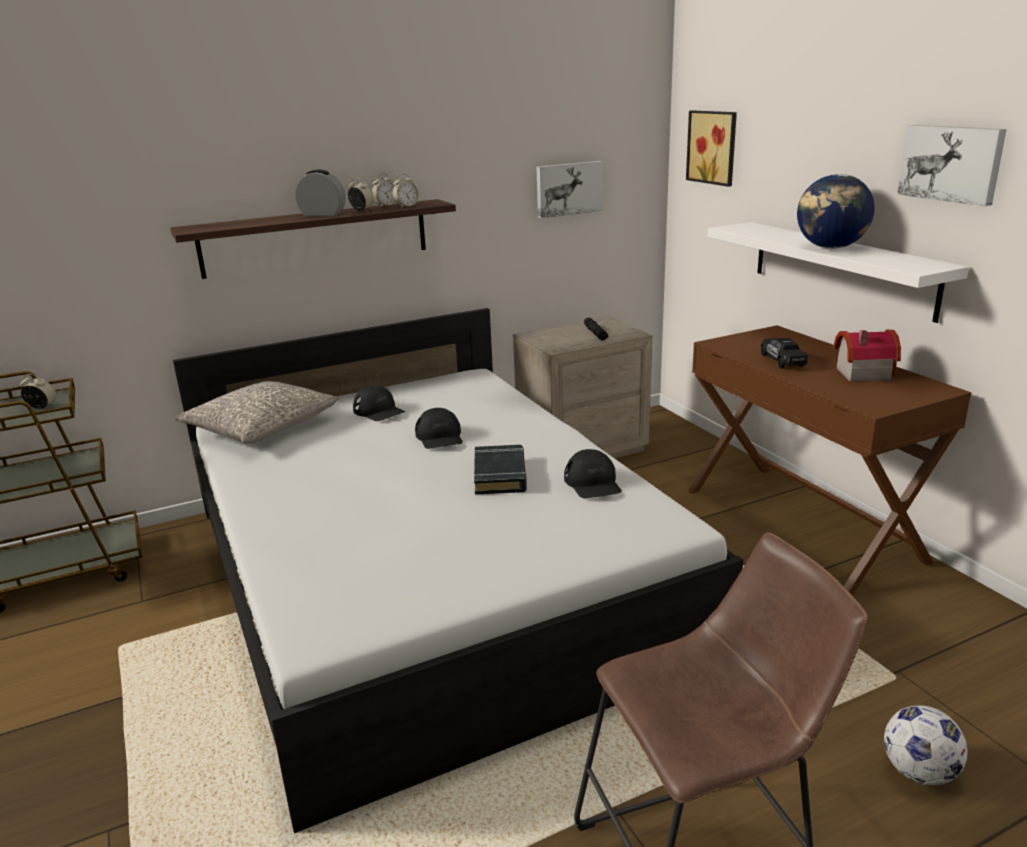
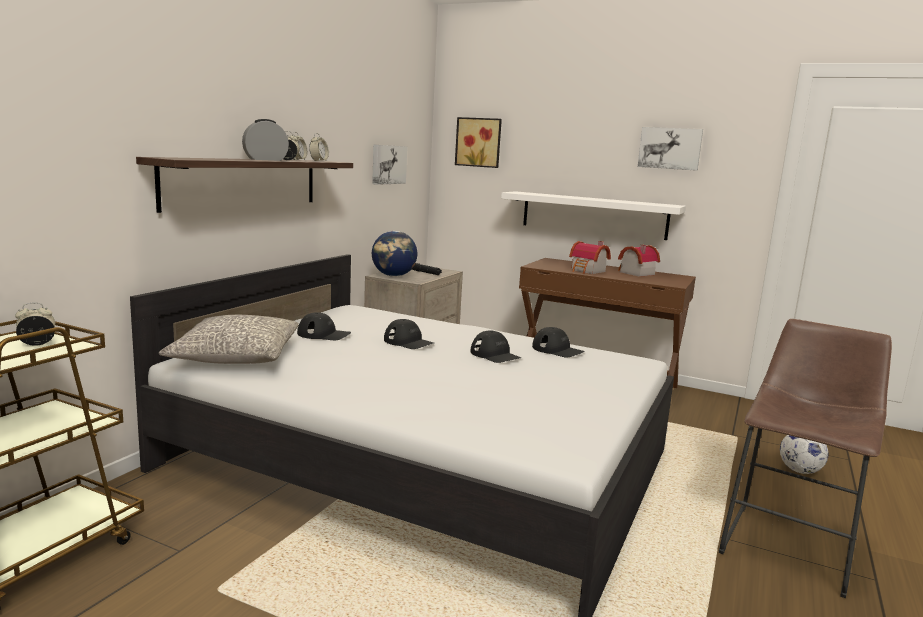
camera: 40 degrees left, 10 degrees down
black book [474,445,527,495] -> black cap [471,331,521,363]
black toy car [761,337,808,368] -> toy house [569,241,611,274]
globe [797,174,875,249] -> globe moved to [372,231,417,277]

